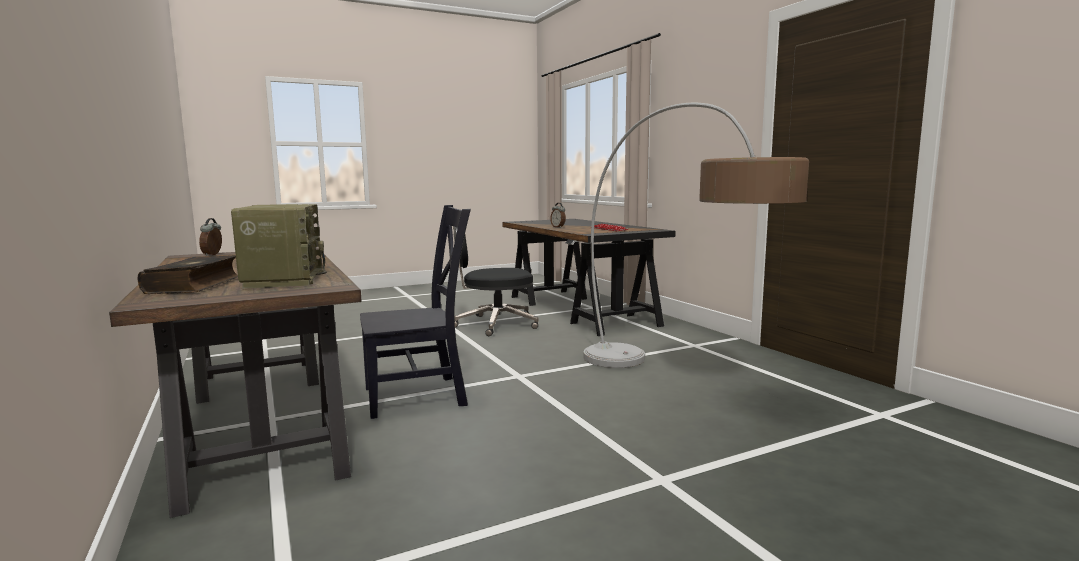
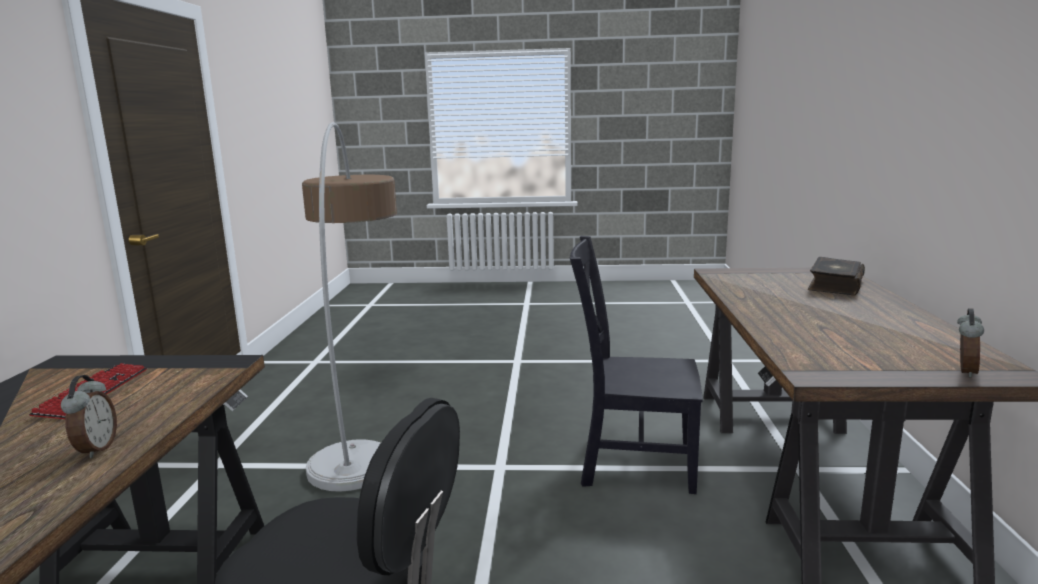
camera: 150 degrees left, 5 degrees up
radio [231,204,327,289] -> none

